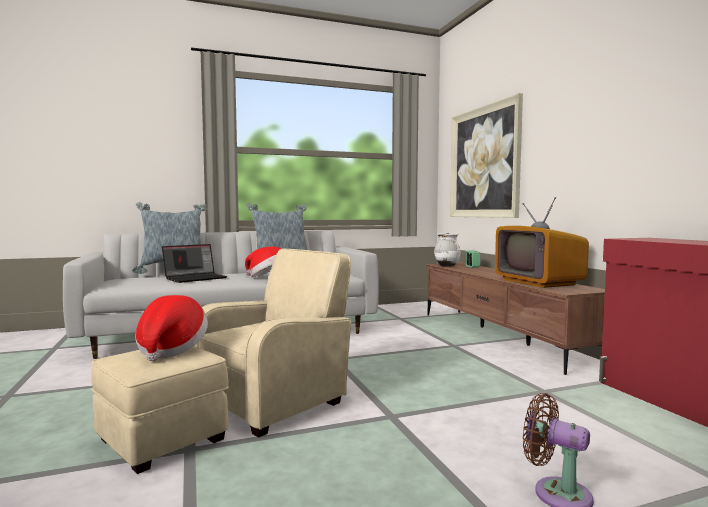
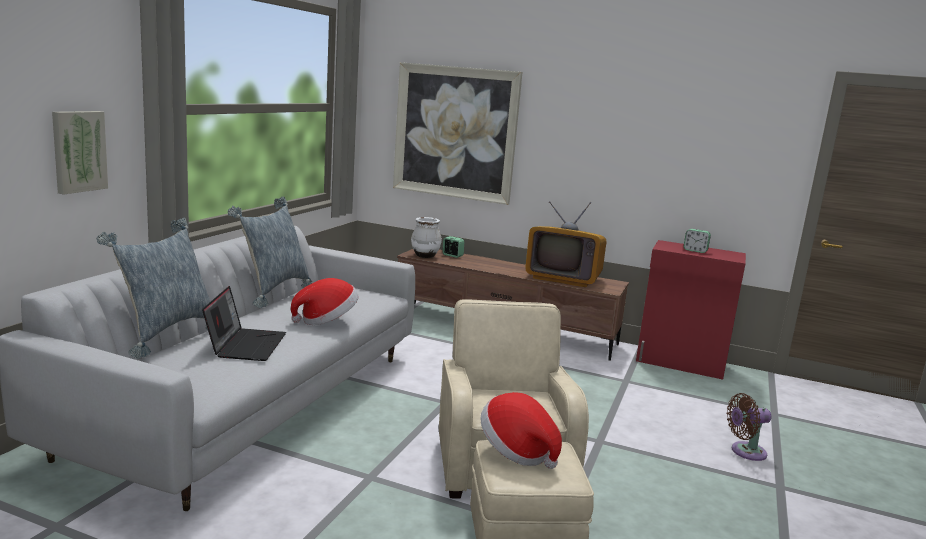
camera: 50 degrees left, 10 degrees up
none -> picture [52,111,108,194]
none -> alarm clock [683,229,711,253]

